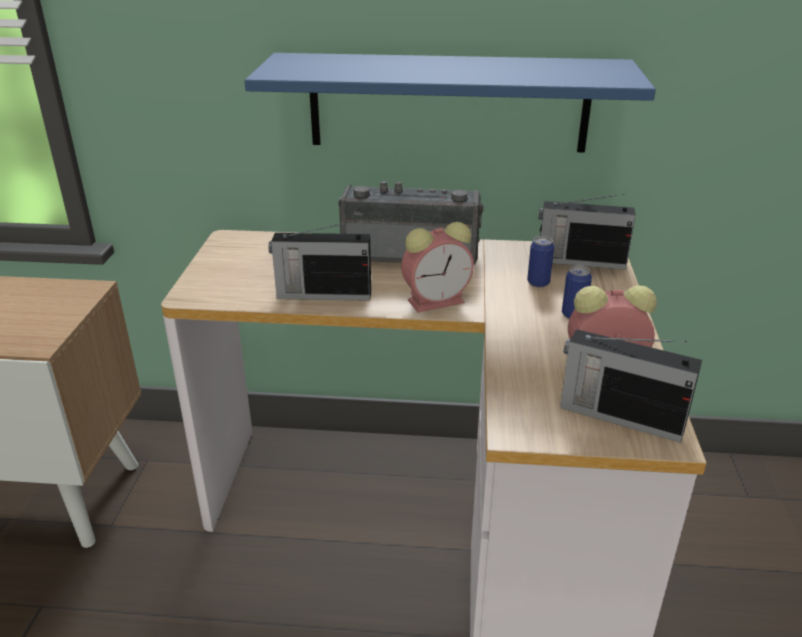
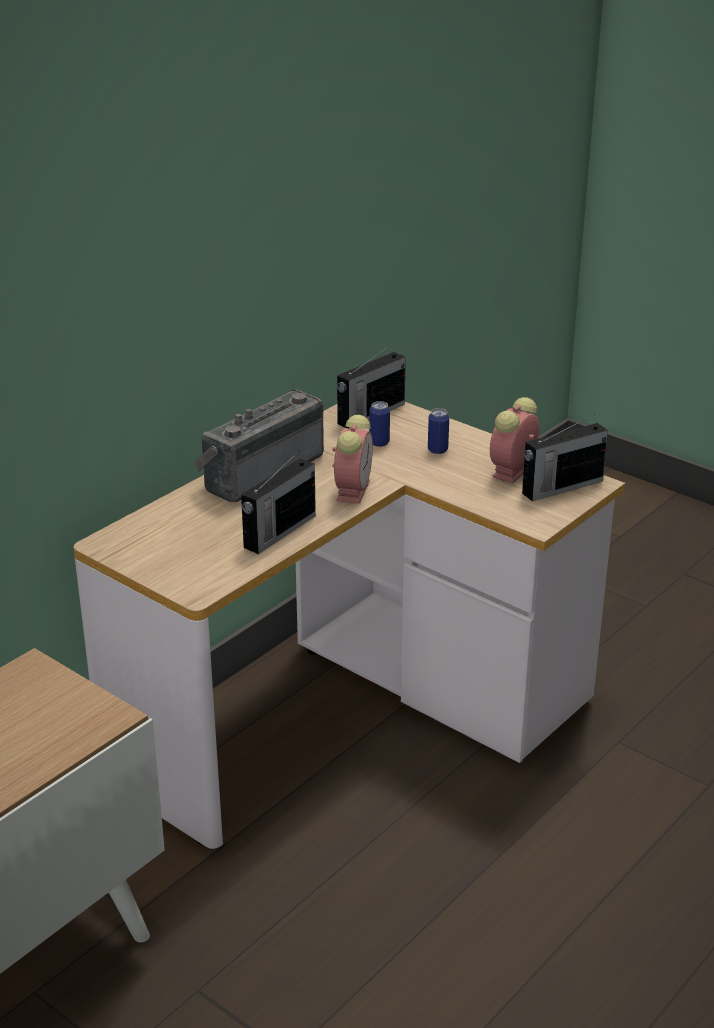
camera: 55 degrees left, 0 degrees up
blue shelf [244,53,656,153] -> none

